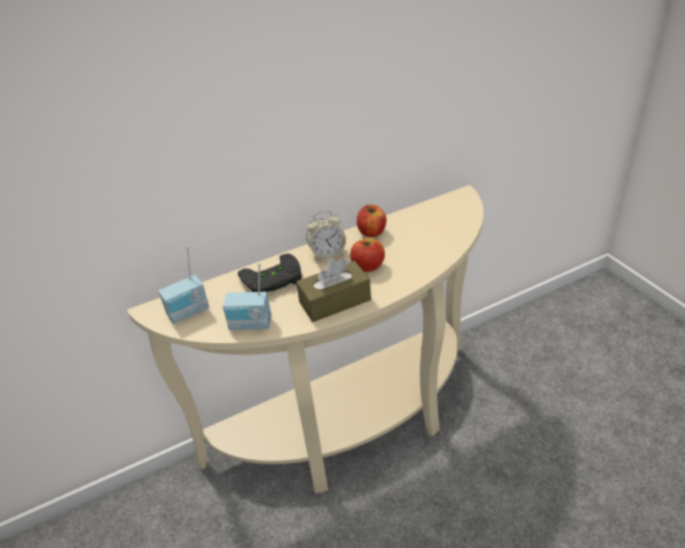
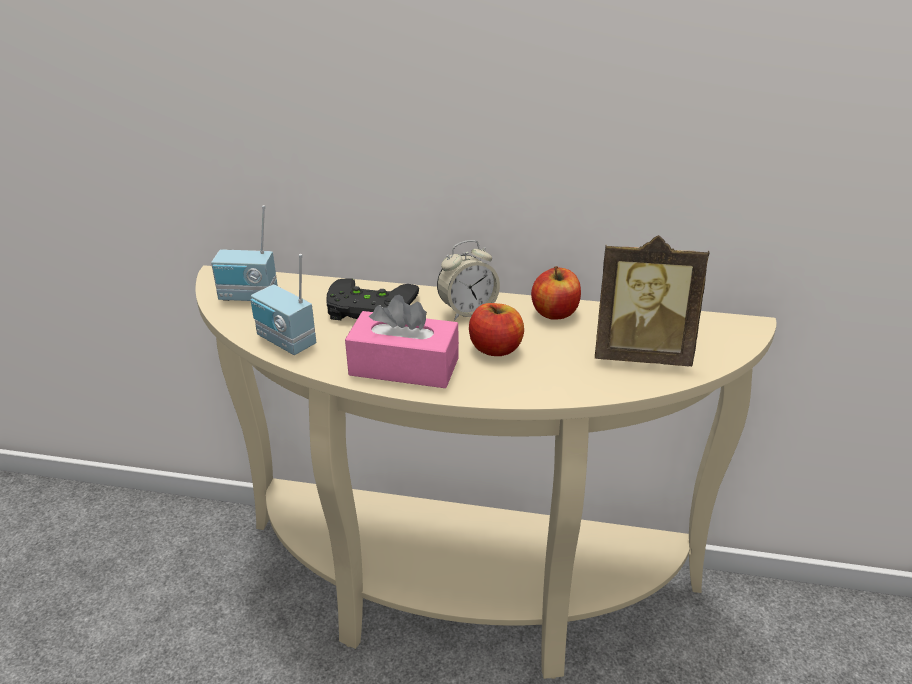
camera: 35 degrees right, 5 degrees down
brown tissue box [296,258,371,322] -> pink tissue box [345,295,459,388]
alarm clock [306,211,346,261] -> alarm clock turned 45 degrees counterclockwise [437,240,500,320]
none -> picture frame [595,235,709,366]

